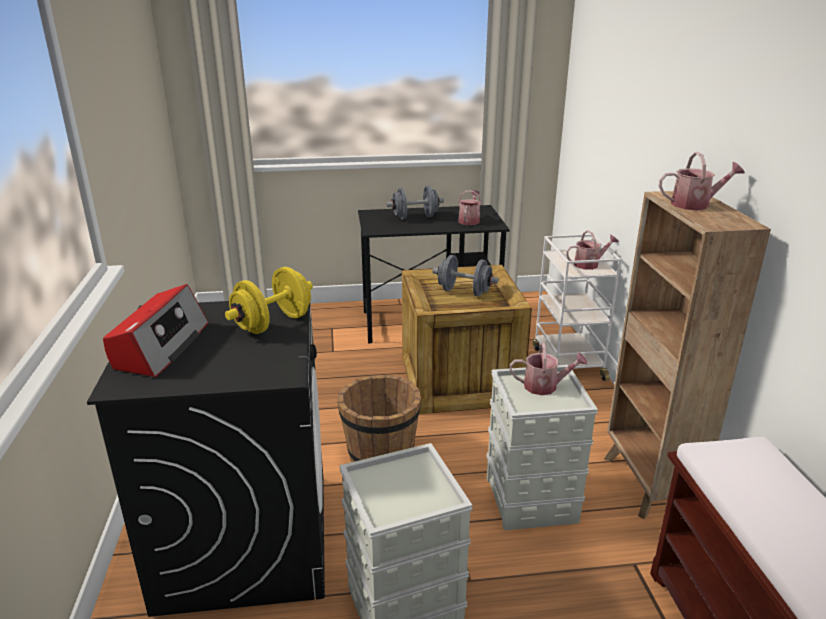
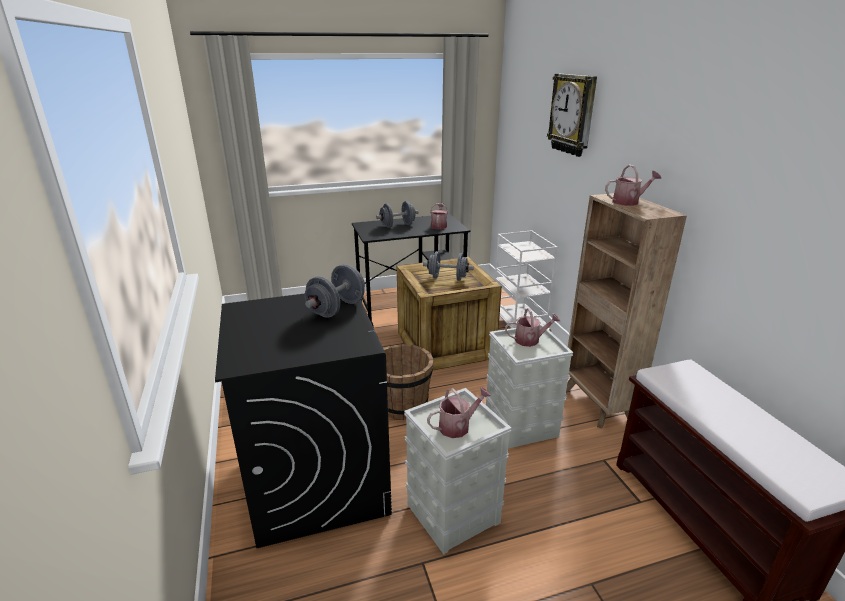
camera: 10 degrees left, 0 degrees up
radio [103,284,208,377] -> none
yellow dumbbell [225,267,313,334] -> grey dumbbell [305,264,365,318]
watering can [566,230,619,270] -> watering can moved to [427,387,491,438]
none -> wall clock [547,74,597,157]

